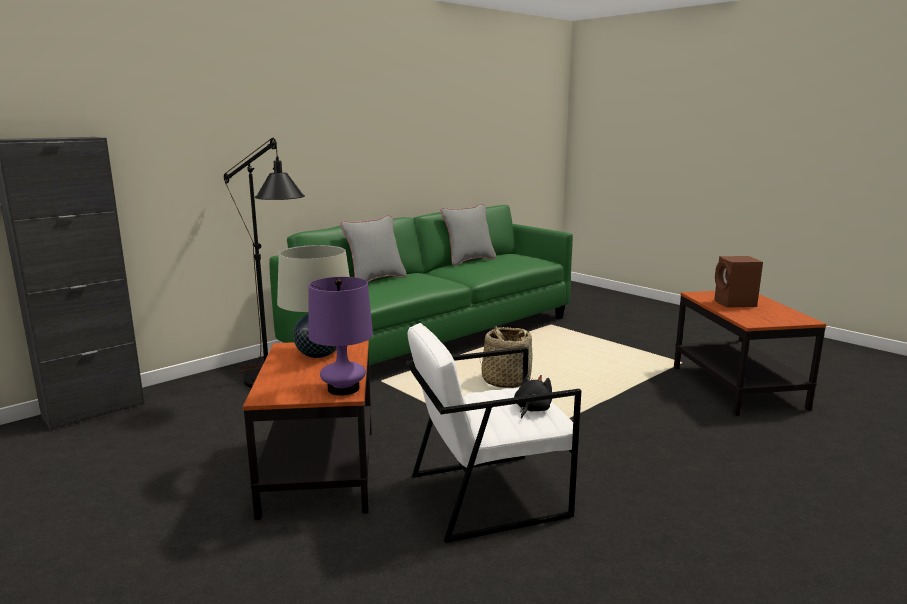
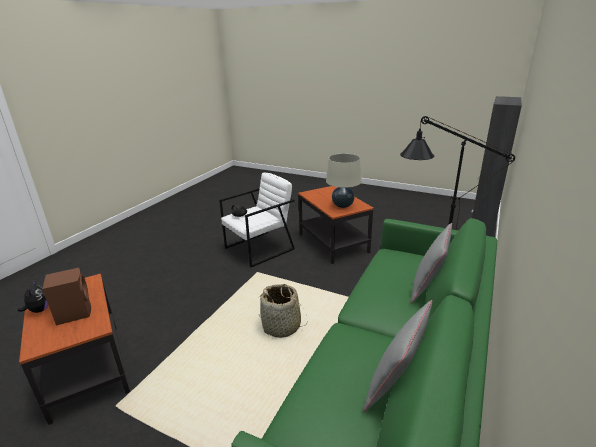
camera: 160 degrees right, 10 degrees up
purple table lamp [309,277,373,396] -> none
none -> plush toy [18,279,48,313]

